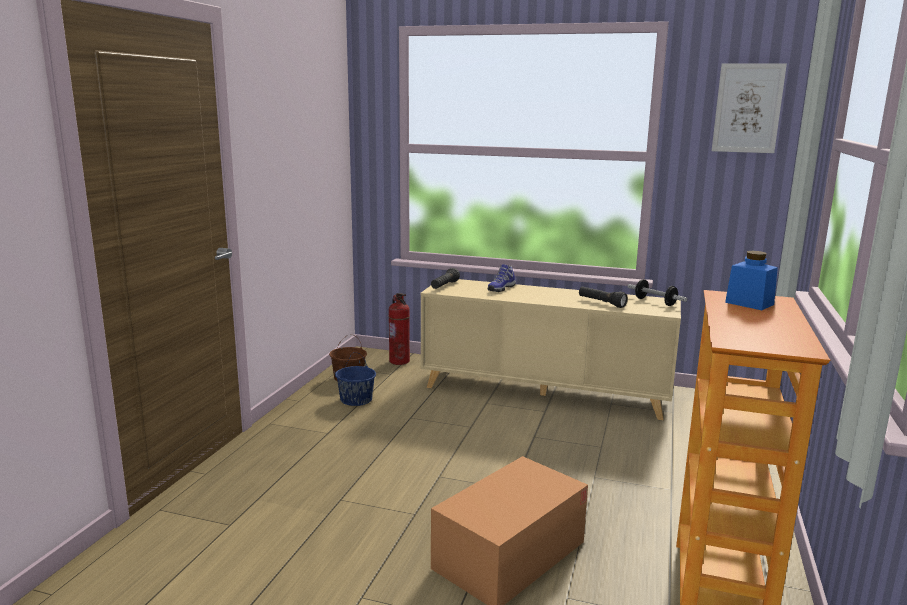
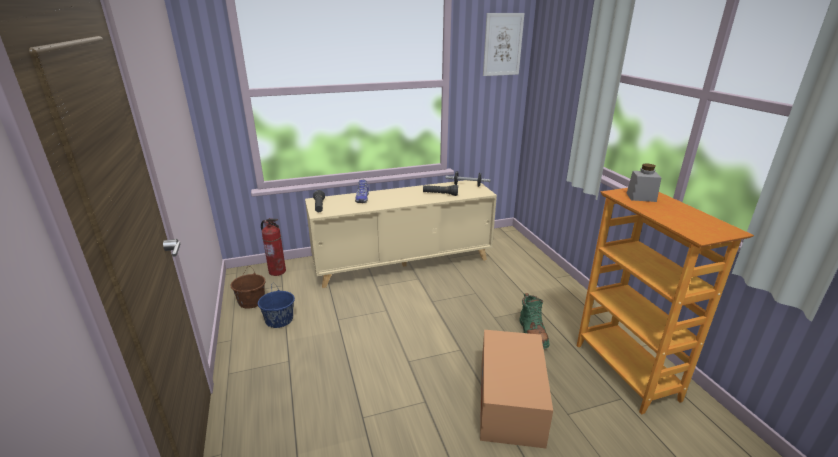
camera: 35 degrees left, 10 degrees up
blue jar [725,251,778,310] -> grey jar [627,163,661,202]
none -> green boot [519,293,549,349]

